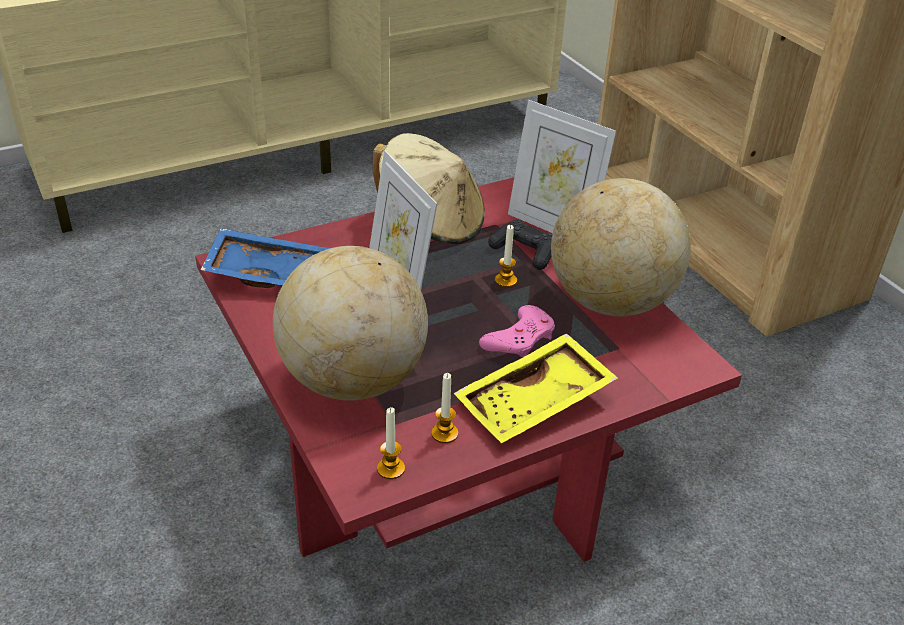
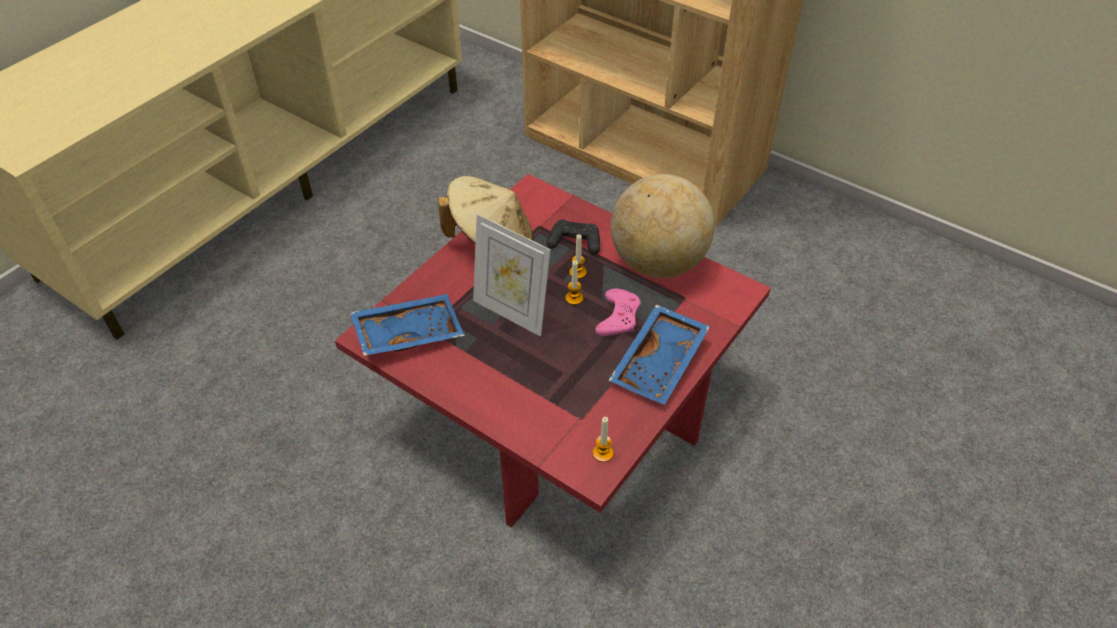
camera: 25 degrees left, 10 degrees up
globe [273,246,428,401] -> none
candle [431,373,458,443] -> candle moved to [565,260,583,305]
yellow tray [453,333,618,443] -> blue tray [608,305,710,405]
picture frame [508,100,616,233] -> none

